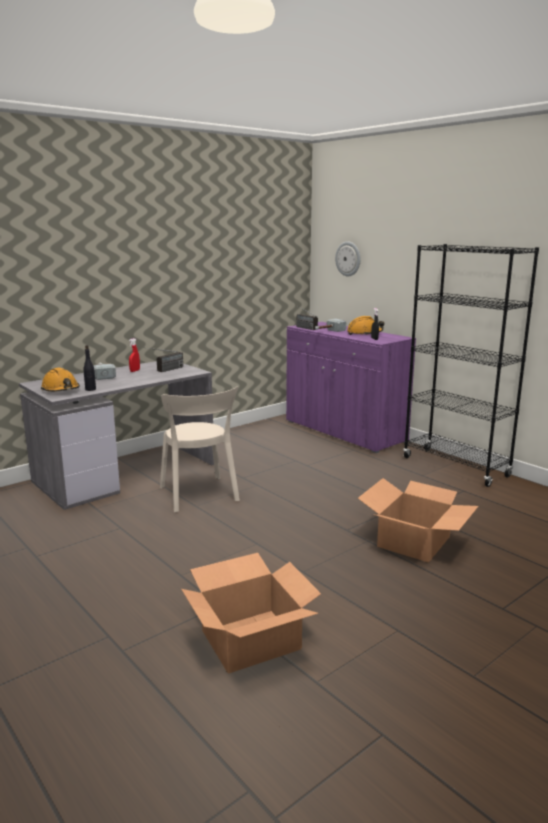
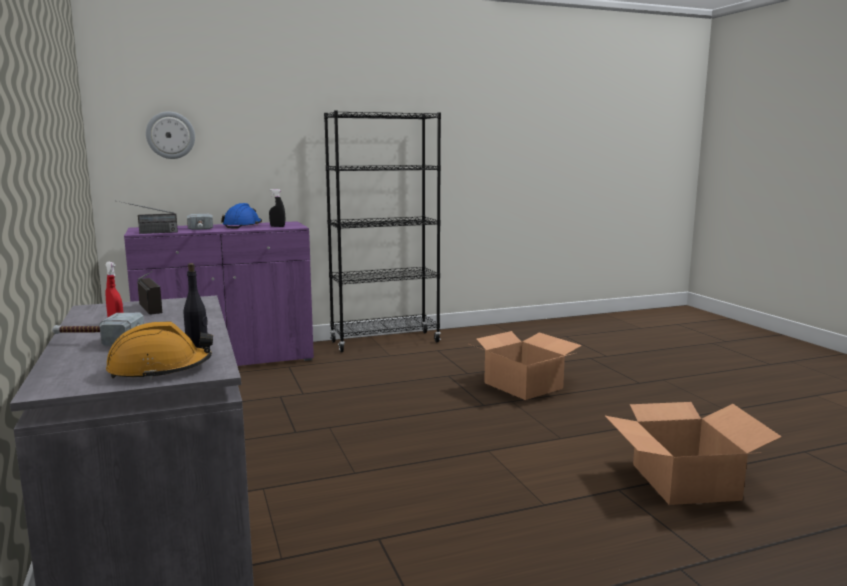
camera: 70 degrees left, 5 degrees down
beige chair [160,386,240,513] -> none
orange hard hat [347,316,384,335] -> blue hard hat [221,203,262,228]

